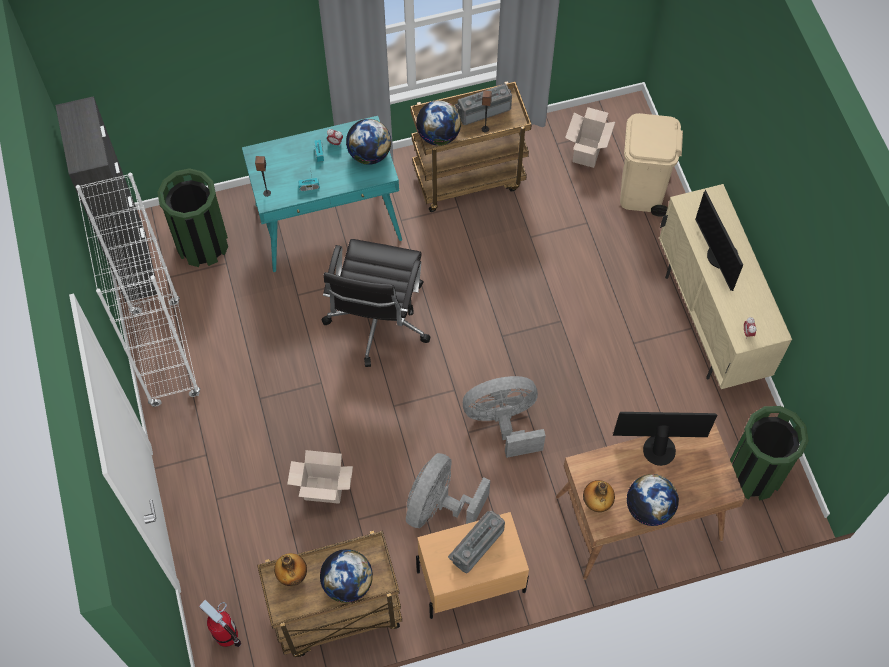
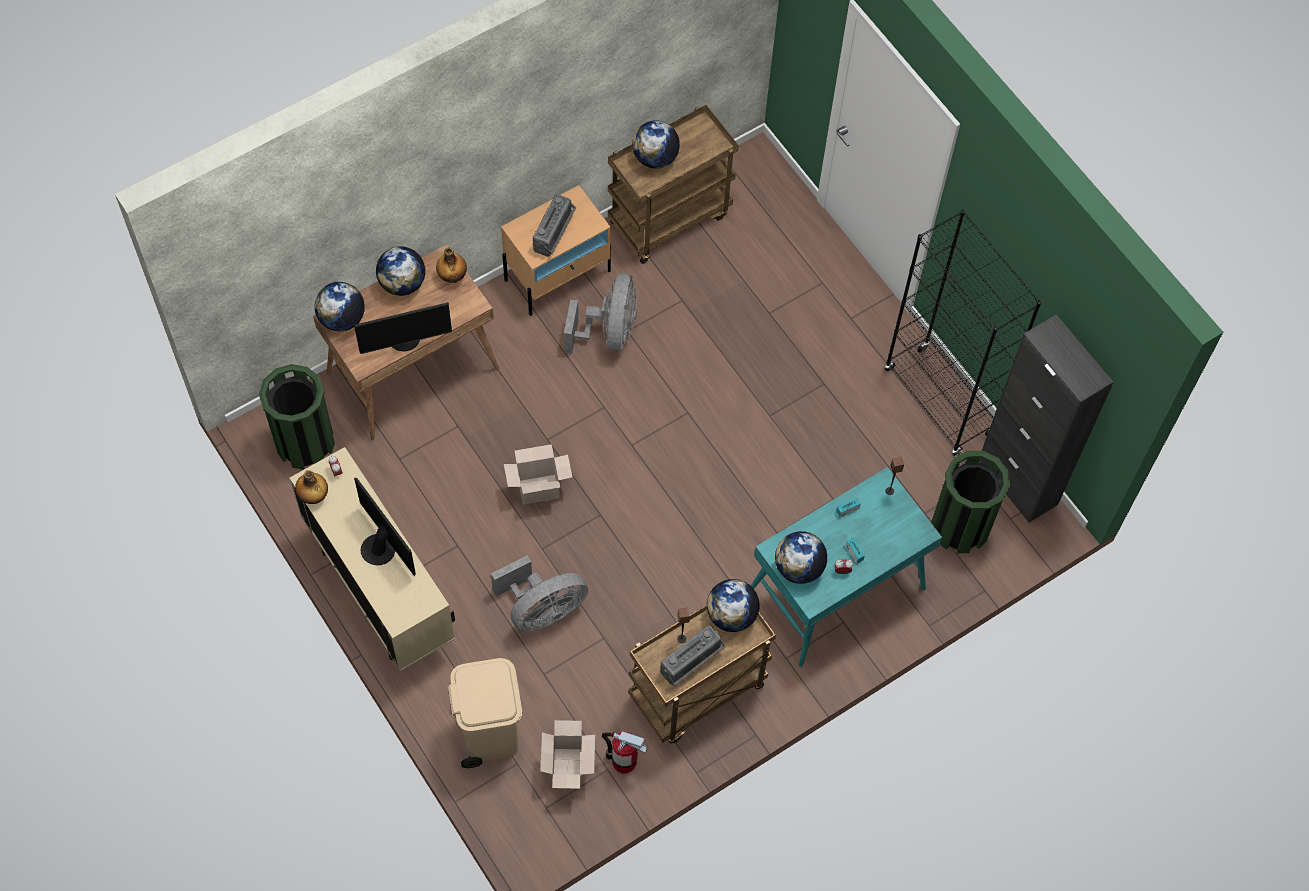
camera: 160 degrees right, 0 degrees up
white bookcase [76,173,200,407] -> black bookcase [885,210,1042,457]
fire extinguisher [199,600,241,647] -> fire extinguisher moved to [602,731,647,774]
bottle [274,553,307,586] -> bottle moved to [295,470,328,504]
cardboard box [287,450,353,504] -> cardboard box moved to [504,444,572,505]
black office chair [321,239,430,367] -> none
grey fan [463,376,546,458] -> grey fan moved to [491,555,588,632]
none -> globe [314,282,365,331]

